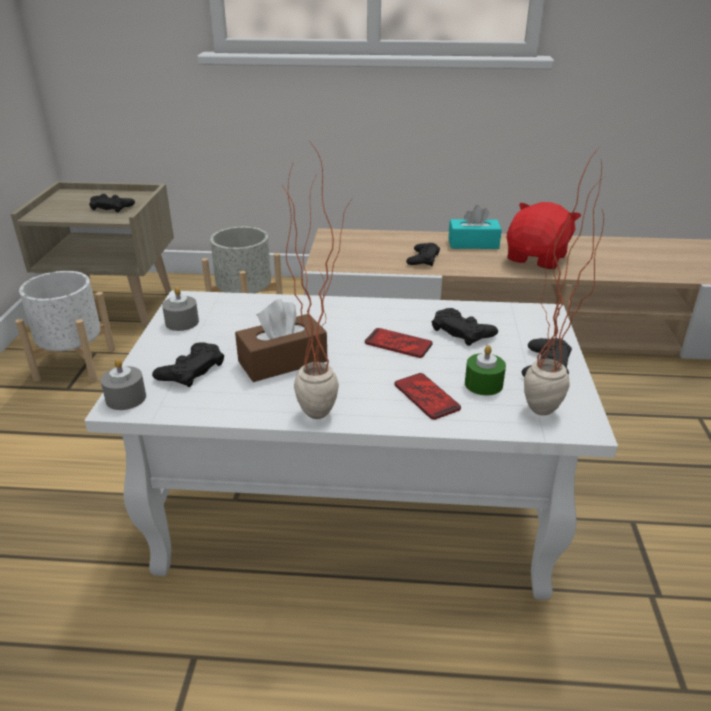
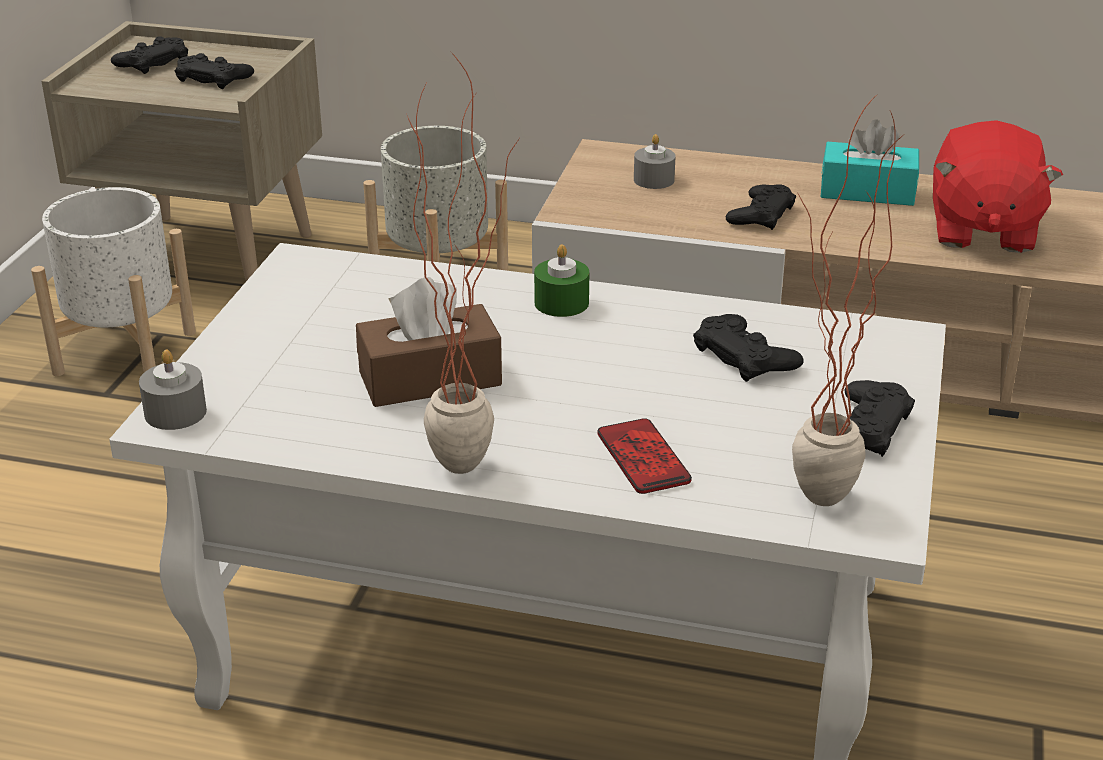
camera: 10 degrees right, 0 degrees up
black game controller [152,342,224,387] -> black game controller moved to [111,36,188,74]
grey candle [162,287,199,331] -> grey candle moved to [634,134,676,189]
phone [365,328,433,358] -> none
green candle [465,345,506,396] -> green candle moved to [534,244,589,317]
red plush toy [507,202,581,269] -> red plush toy turned 150 degrees clockwise [933,120,1063,253]

